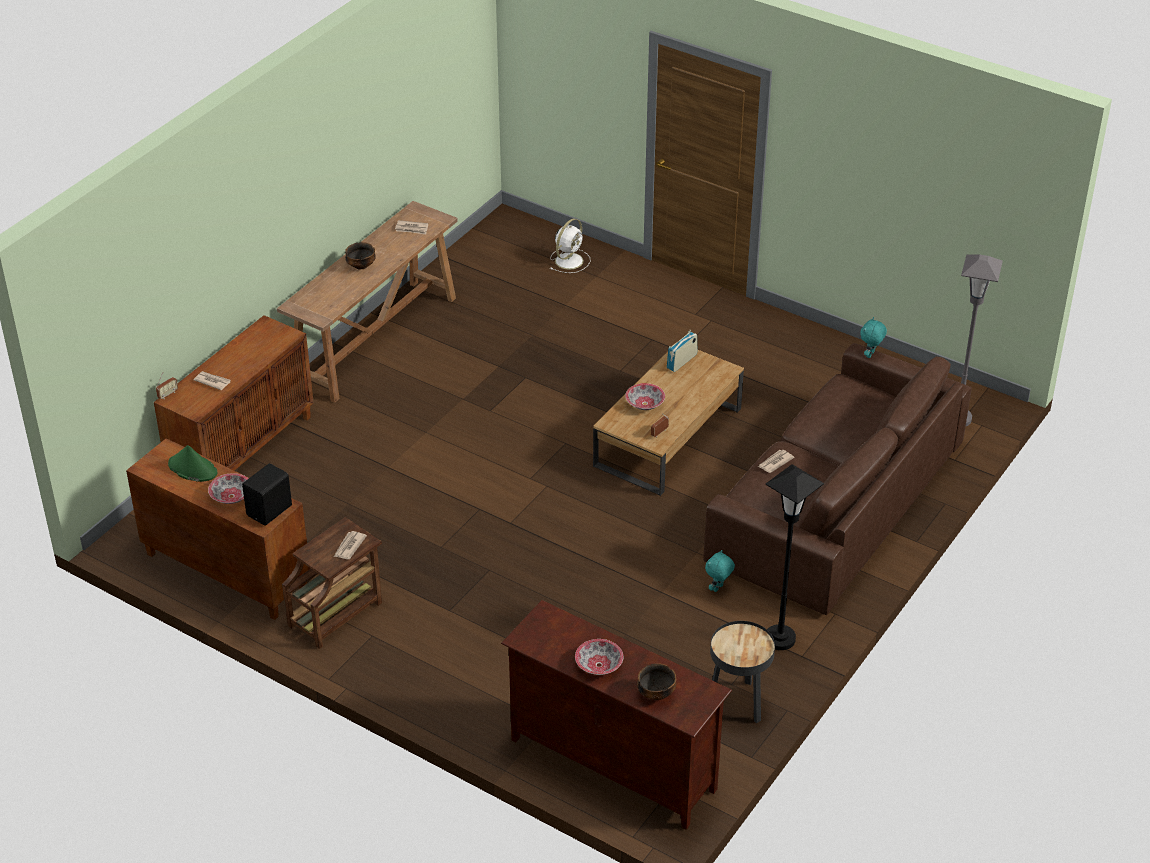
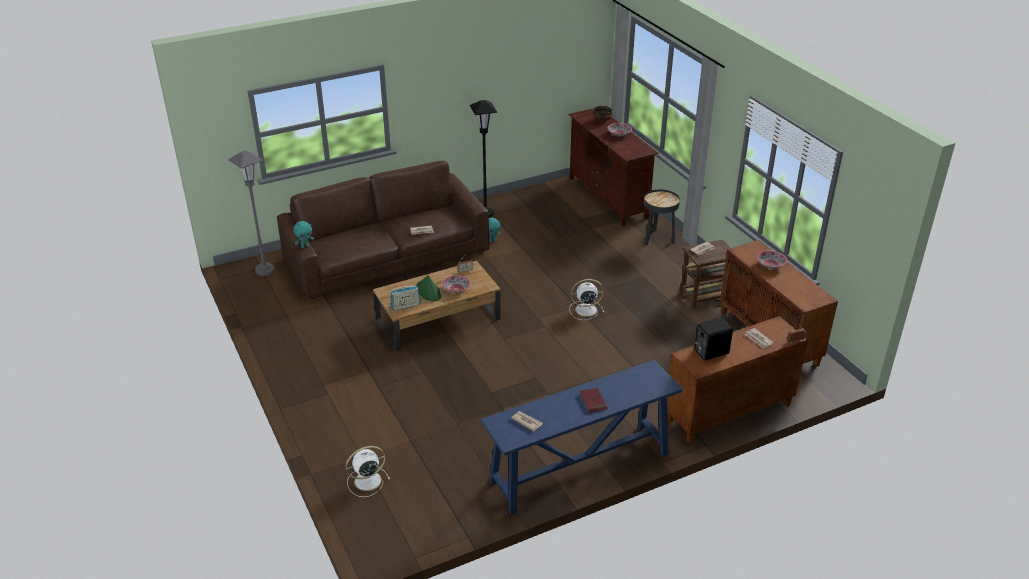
camera: 150 degrees left, 5 degrees down
green hat [168,445,217,482] -> green hat moved to [416,275,441,302]
black speaker [242,463,292,525] -> black speaker moved to [695,318,733,360]
brown console table [277,201,458,403] -> blue console table [481,360,683,515]
bowl [345,242,376,270] -> red book [579,388,608,412]
black side table [710,621,775,723] -> black side table moved to [644,189,680,246]
none -> white fan [570,279,604,320]

